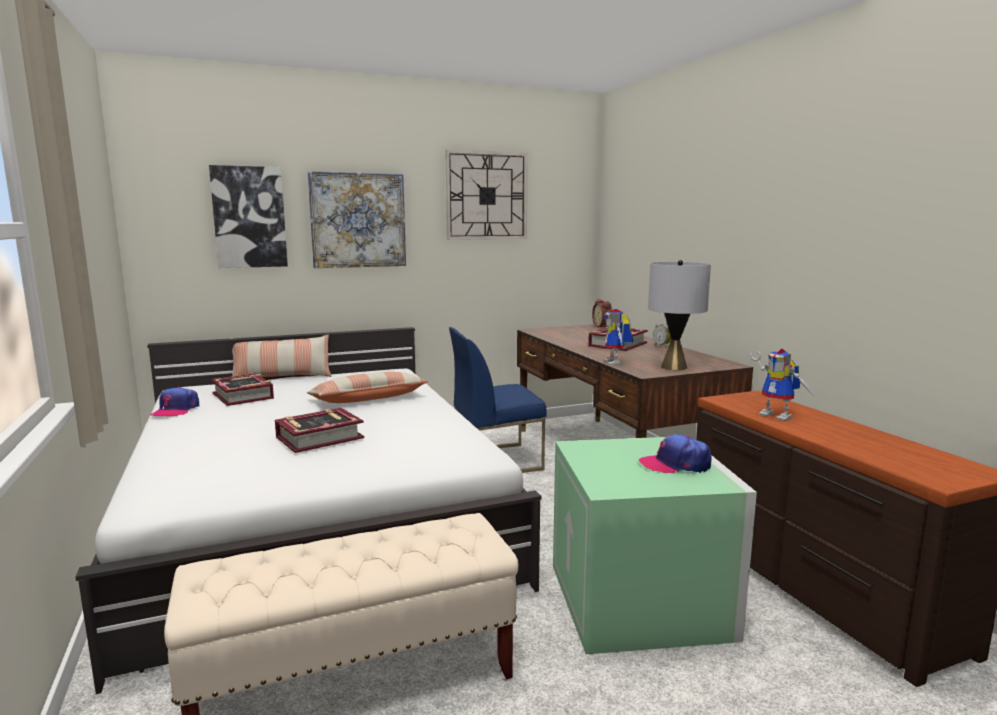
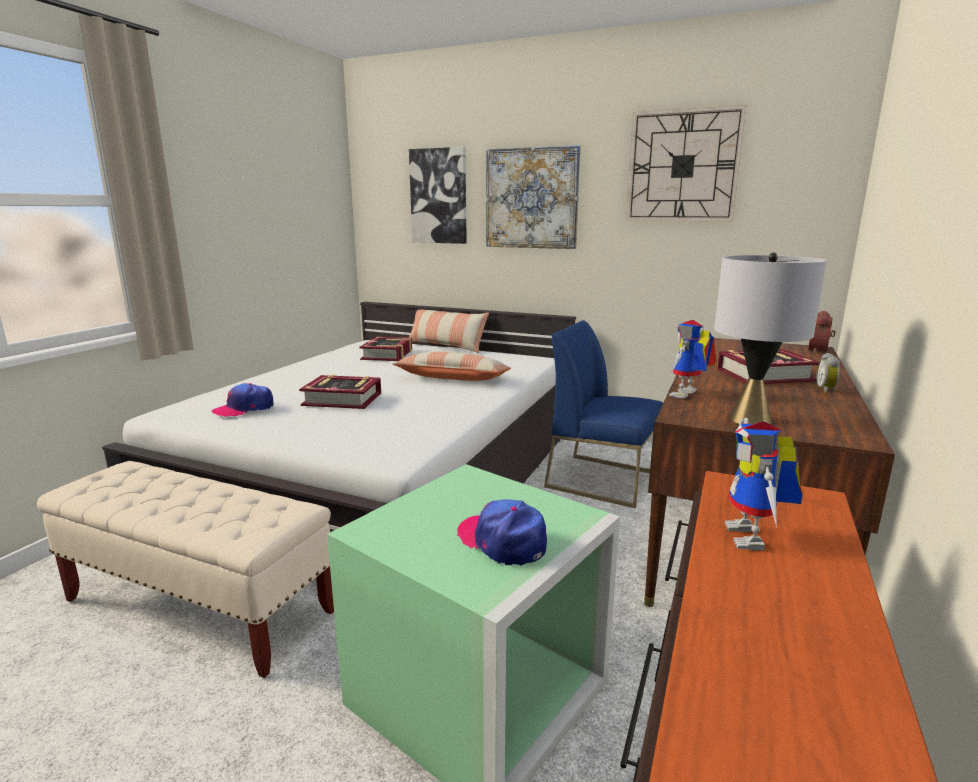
camera: 45 degrees right, 5 degrees up
cap [151,387,200,417] -> cap moved to [211,383,274,417]

